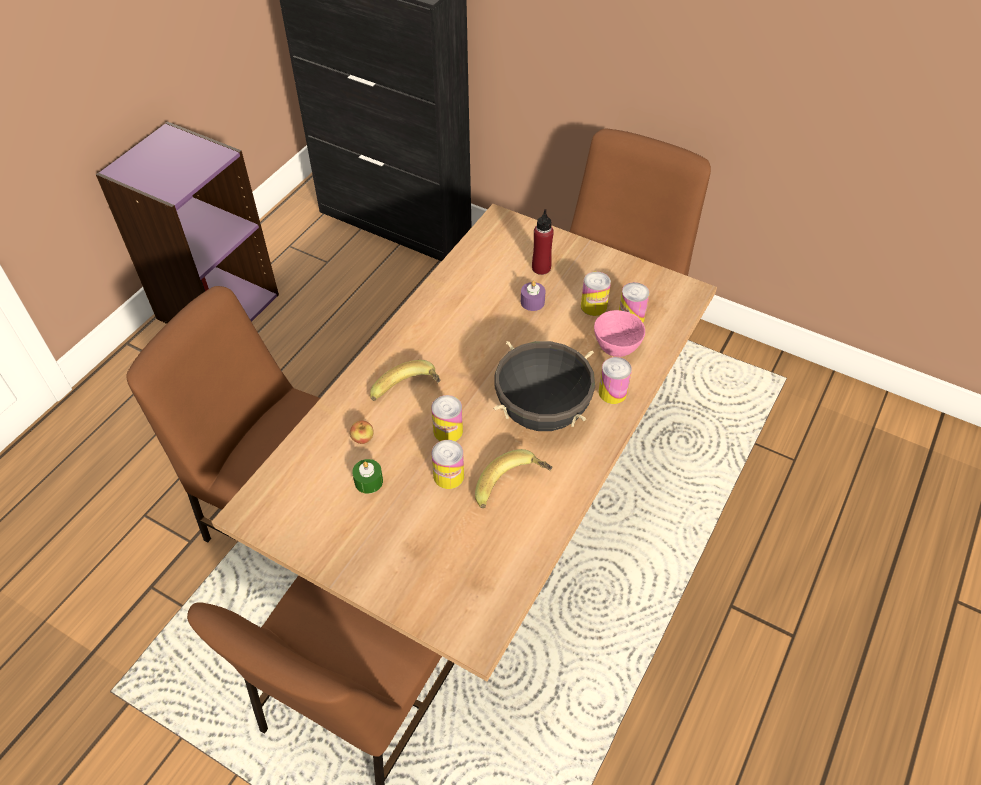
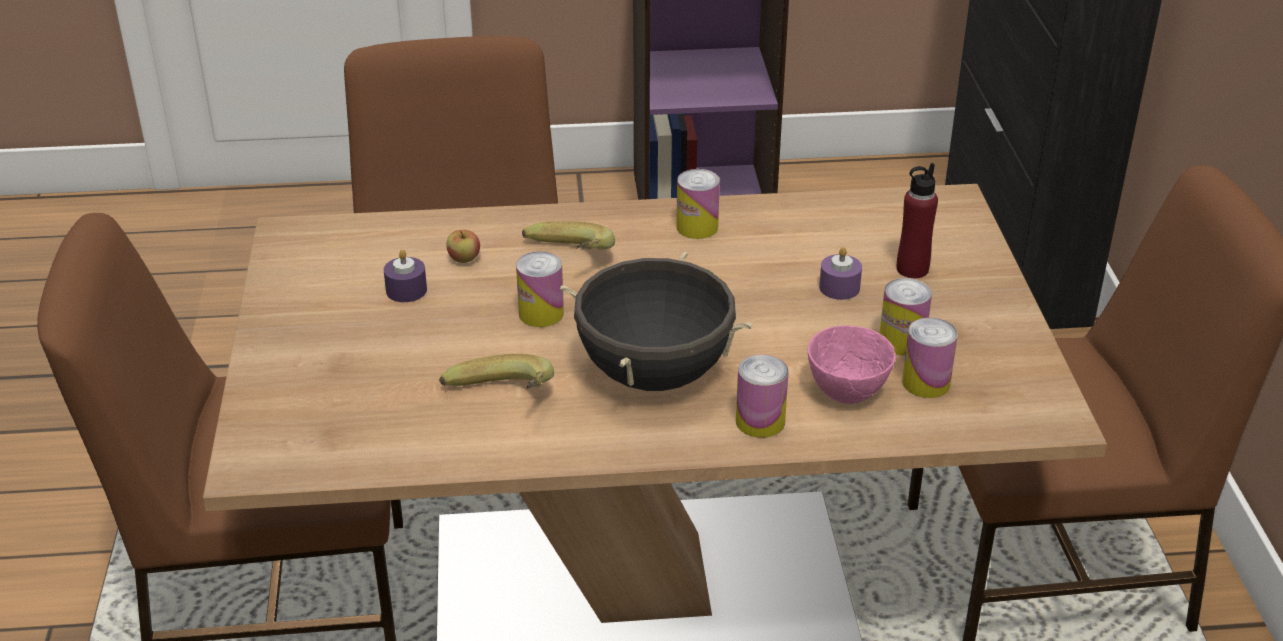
camera: 55 degrees right, 15 degrees down
green candle [352,459,383,494] -> purple candle [384,249,427,302]
can [432,440,464,489] -> can moved to [676,169,720,239]

